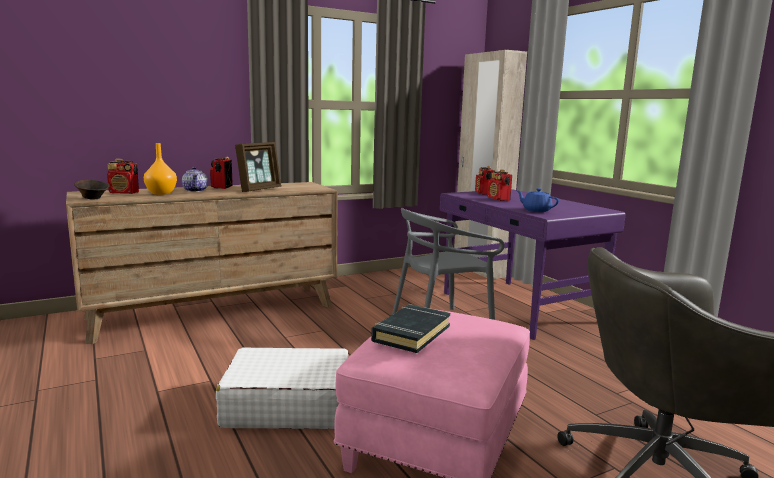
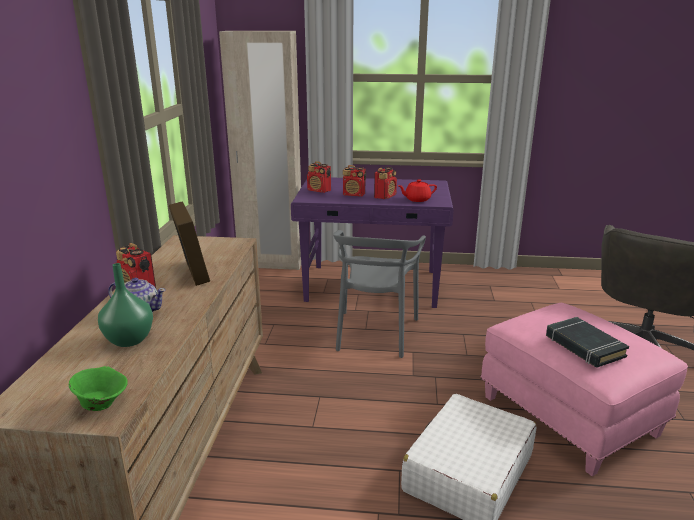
camera: 55 degrees left, 10 degrees up
brown bowl [74,180,110,200] -> green bowl [69,366,128,411]
radio [107,159,139,194] -> radio moved to [374,167,397,199]
orange vase [144,143,177,195] -> green vase [98,263,153,347]
blue teapot [517,188,559,212] -> red teapot [398,179,437,202]

